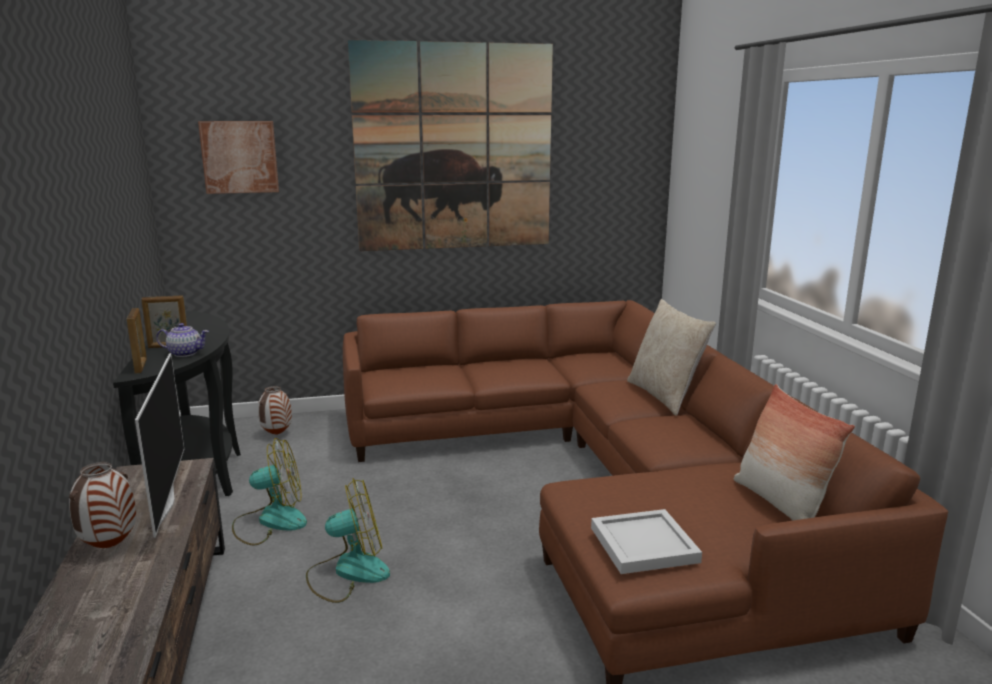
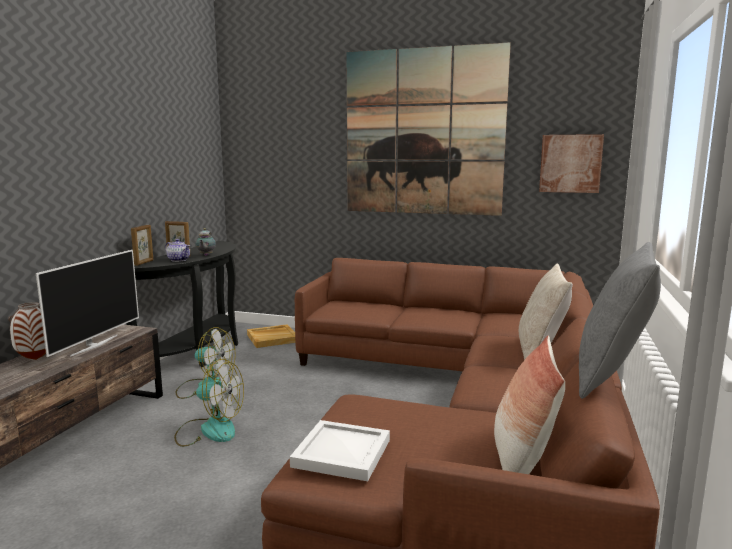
camera: 30 degrees right, 5 degrees down
picture [198,121,279,194] -> picture moved to [539,134,604,193]
vase [258,386,292,435] -> beige tray [247,324,295,348]
none -> teapot [196,228,216,256]
none -> grey pillow [579,242,661,399]

